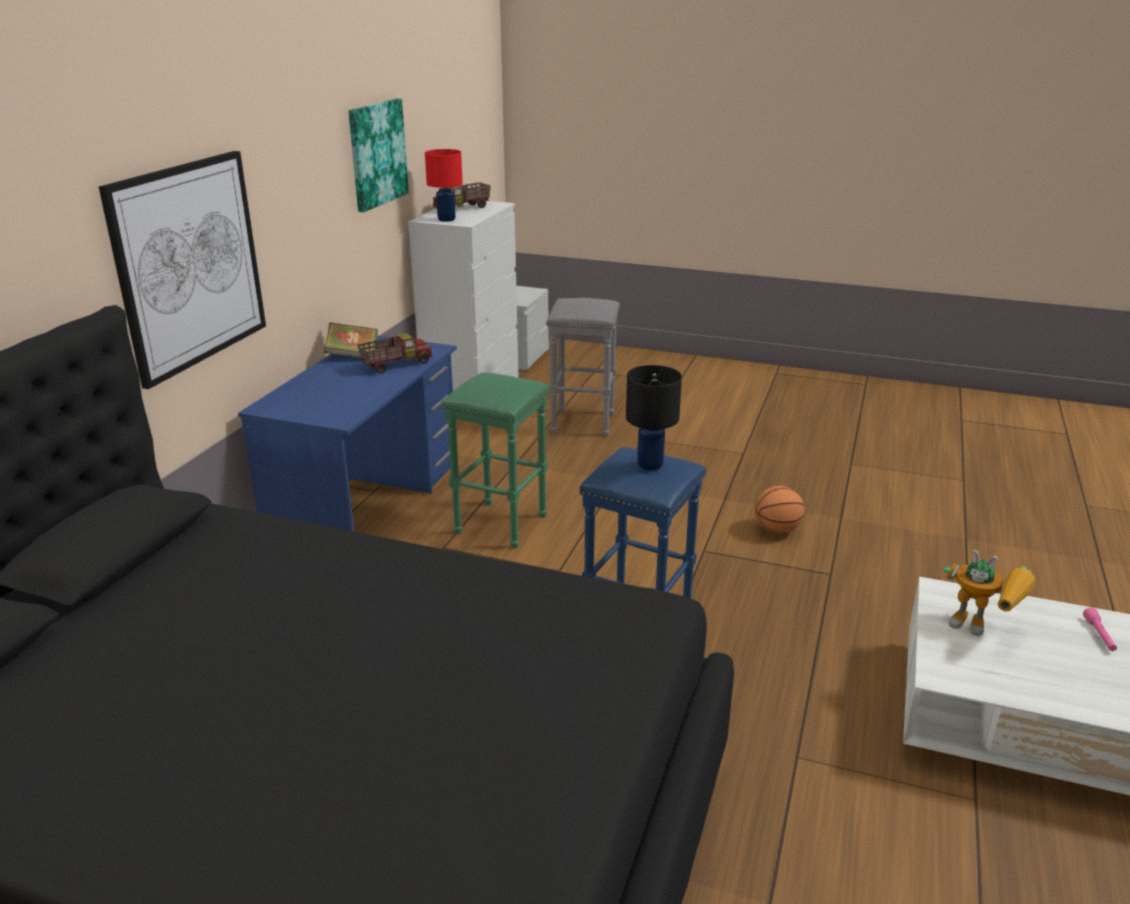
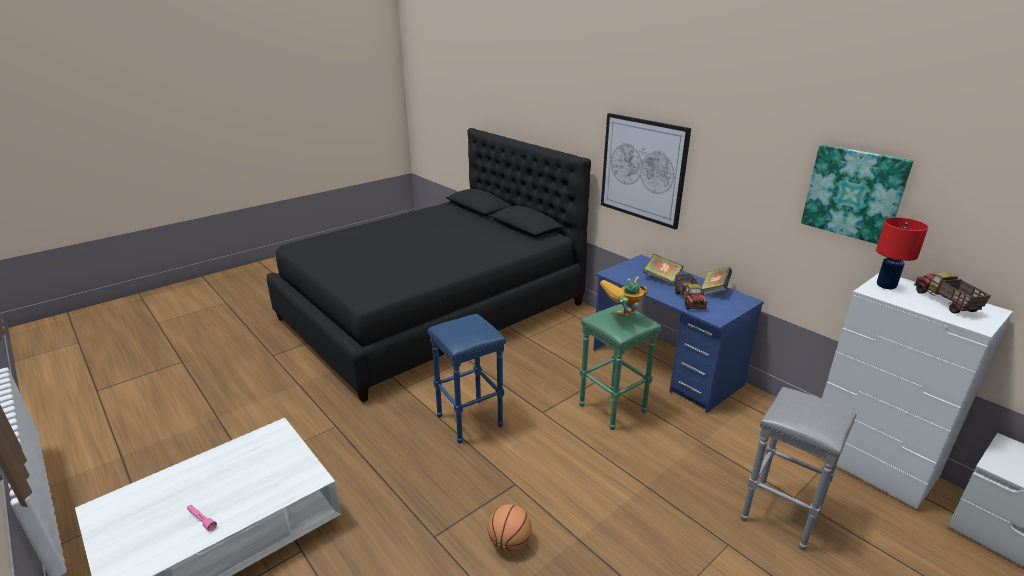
camera: 120 degrees right, 0 degrees up
black table lamp [626,365,682,471] -> none
toy robot [943,550,1035,636] -> toy robot moved to [600,276,647,316]
none -> book [644,254,683,285]

